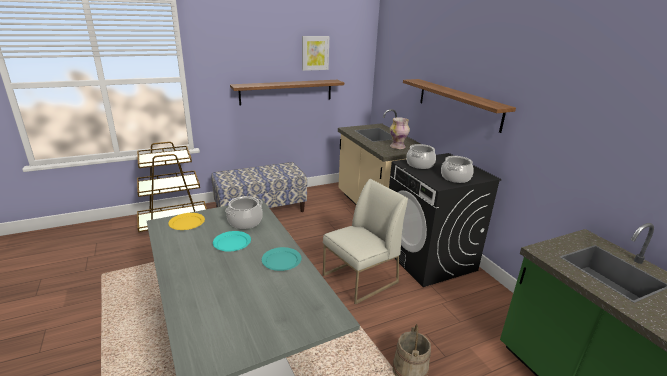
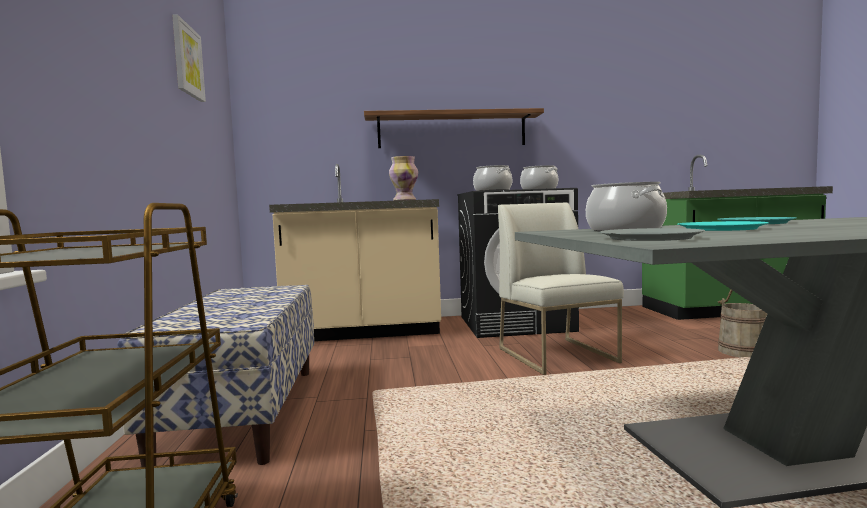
camera: 70 degrees left, 20 degrees down
yellow plate [168,213,205,230] -> grey plate [600,228,705,241]
shelf [230,80,344,105] -> none

